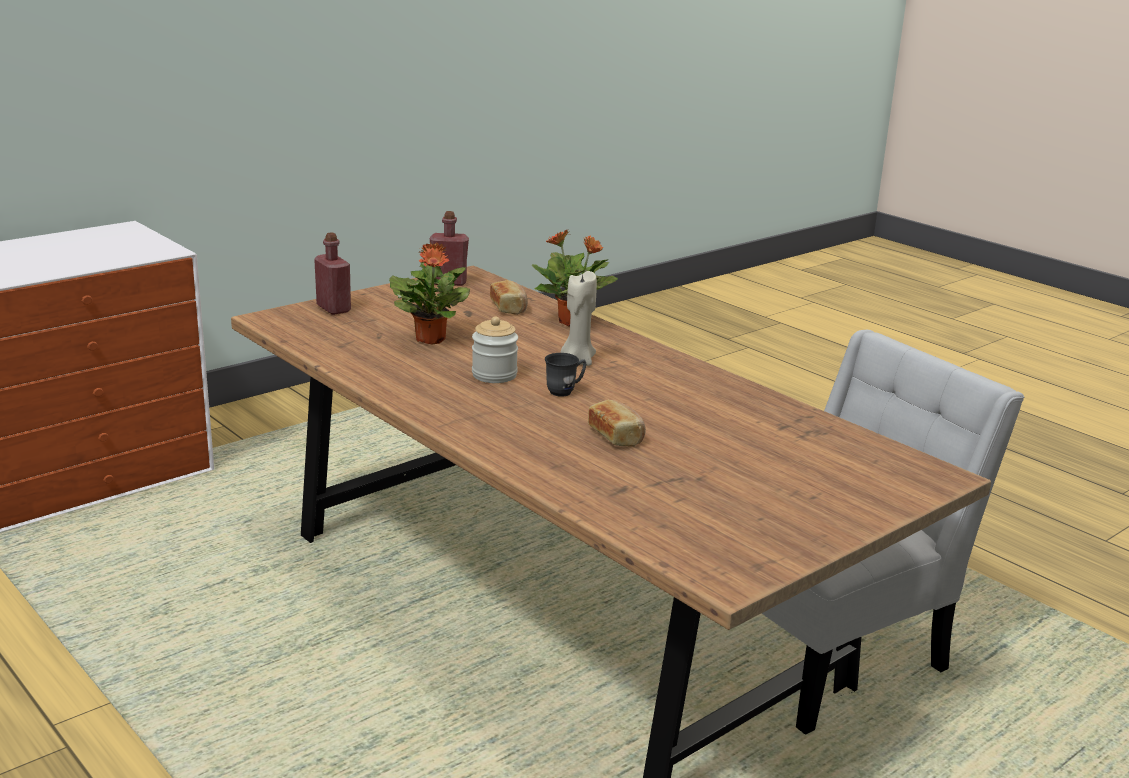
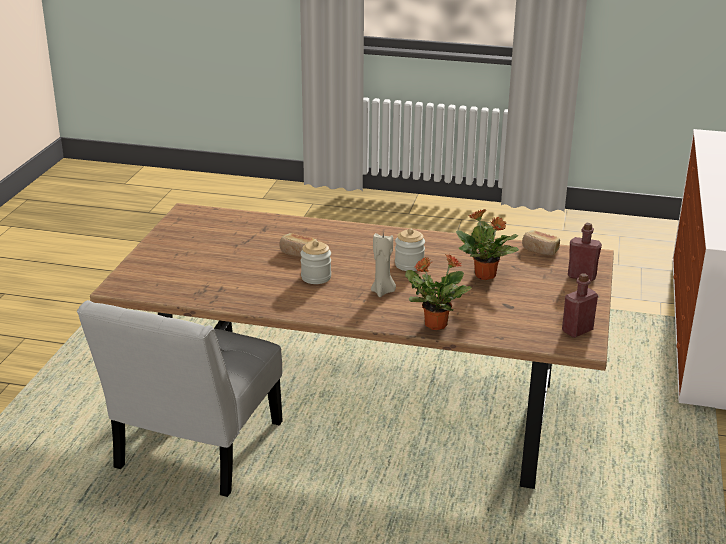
camera: 145 degrees right, 5 degrees up
bread [490,280,528,315] -> bread moved to [522,230,560,255]
grey mug [545,353,586,397] -> none
none -> jar [300,240,331,284]

